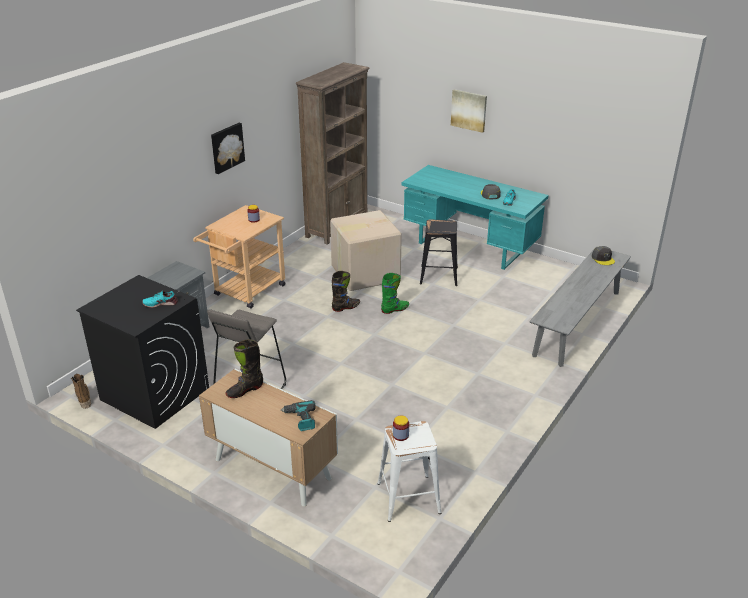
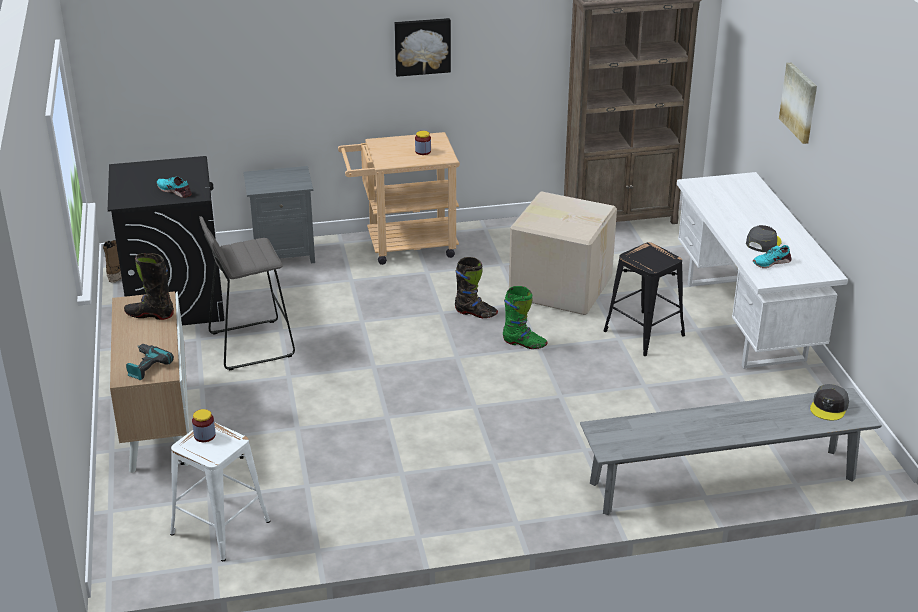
camera: 45 degrees right, 0 degrees up
turquoise desk [402,165,549,270] -> white desk [677,172,848,369]

